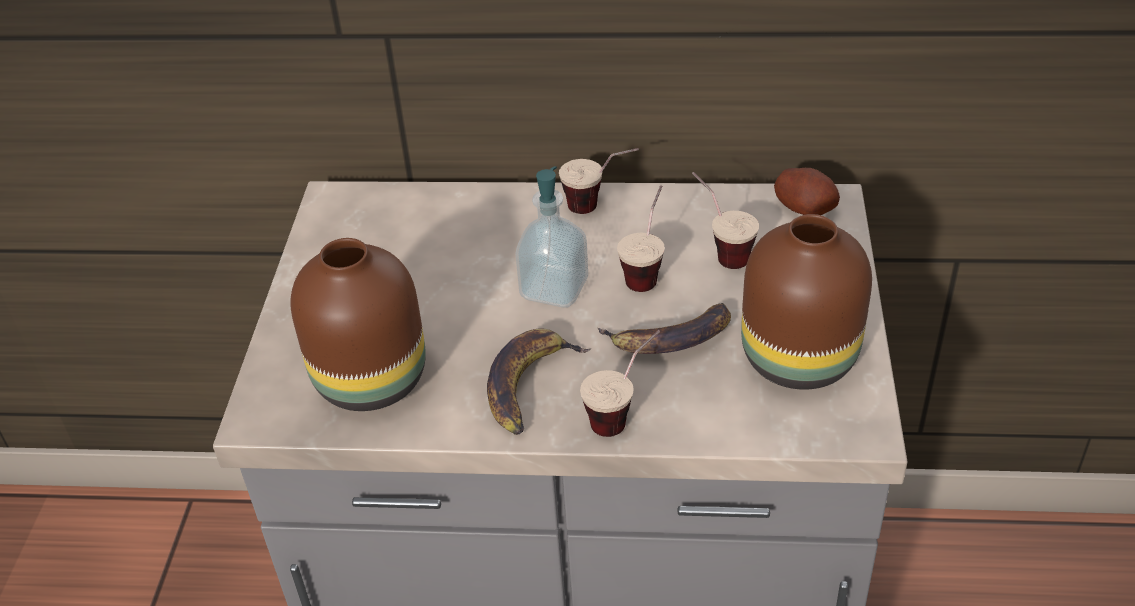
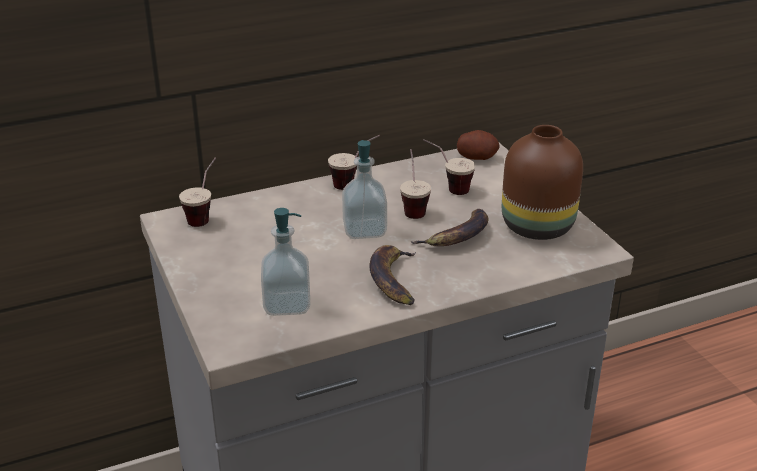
camera: 30 degrees left, 10 degrees down
brown vase [291,238,426,411] -> soap dispenser [261,208,310,316]
cup [580,330,660,437] -> cup moved to [179,158,216,227]

